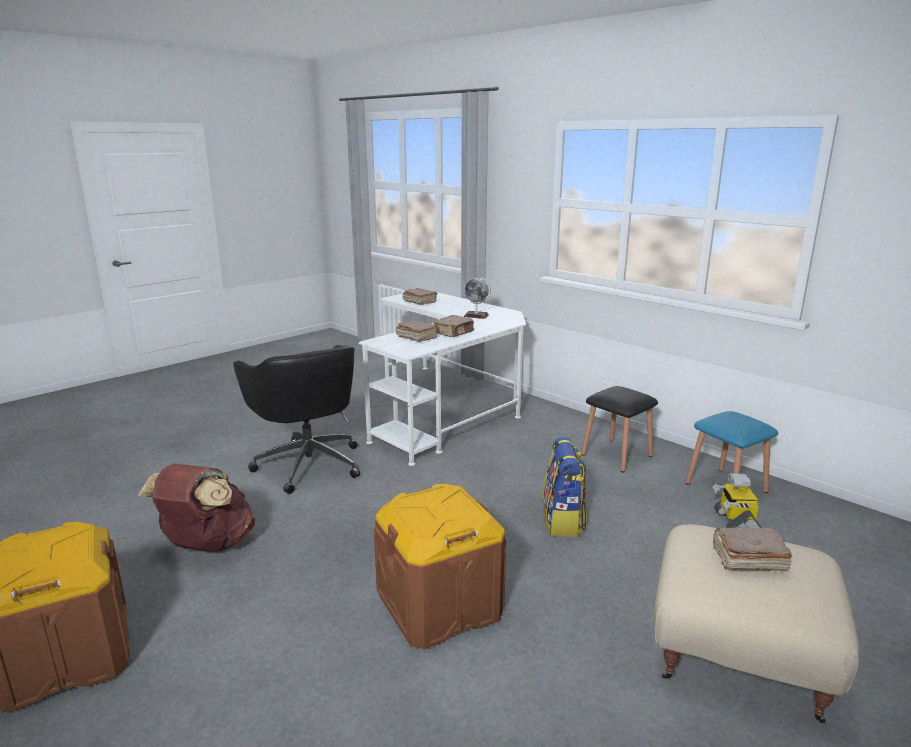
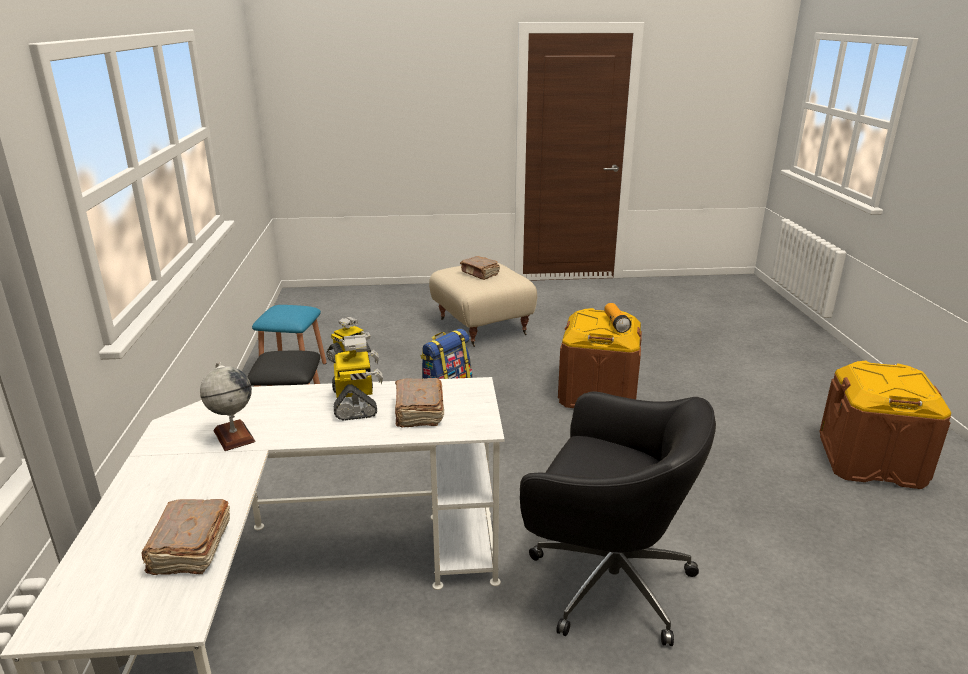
camera: 140 degrees left, 5 degrees up
brown backpack [138,464,255,552] -> none
black office chair [234,345,360,494] -> black office chair turned 105 degrees clockwise [520,392,716,646]
brown book [433,315,474,337] -> toy robot [332,334,383,420]
none -> flashlight [604,303,631,333]

